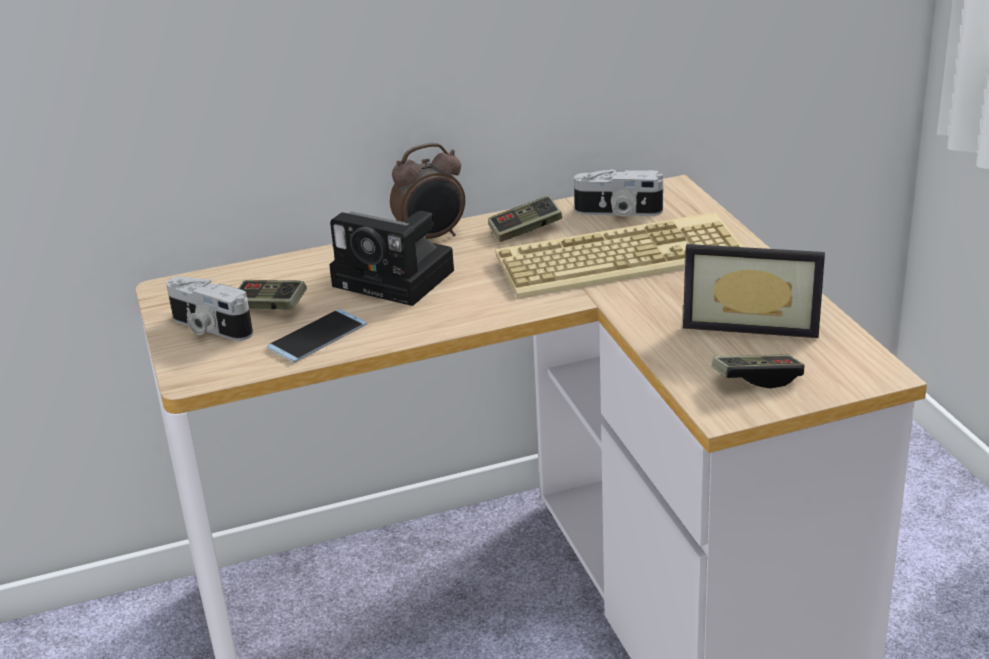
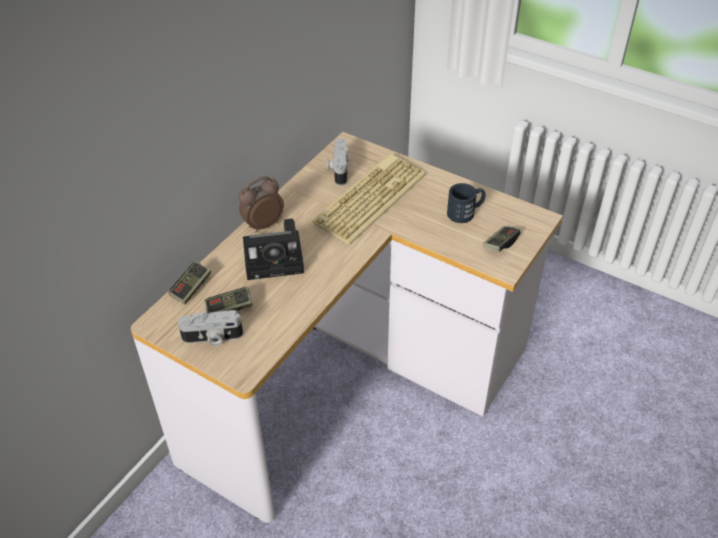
camera: 40 degrees left, 15 degrees up
phone [267,309,367,363] -> none
alarm clock [390,143,465,239] -> alarm clock turned 150 degrees counterclockwise [238,176,284,232]
game controller [488,196,562,242] -> game controller moved to [169,261,211,304]
camera [574,169,663,217] -> camera turned 120 degrees clockwise [327,138,349,186]
picture frame [683,244,825,338] -> black mug [447,183,486,223]

